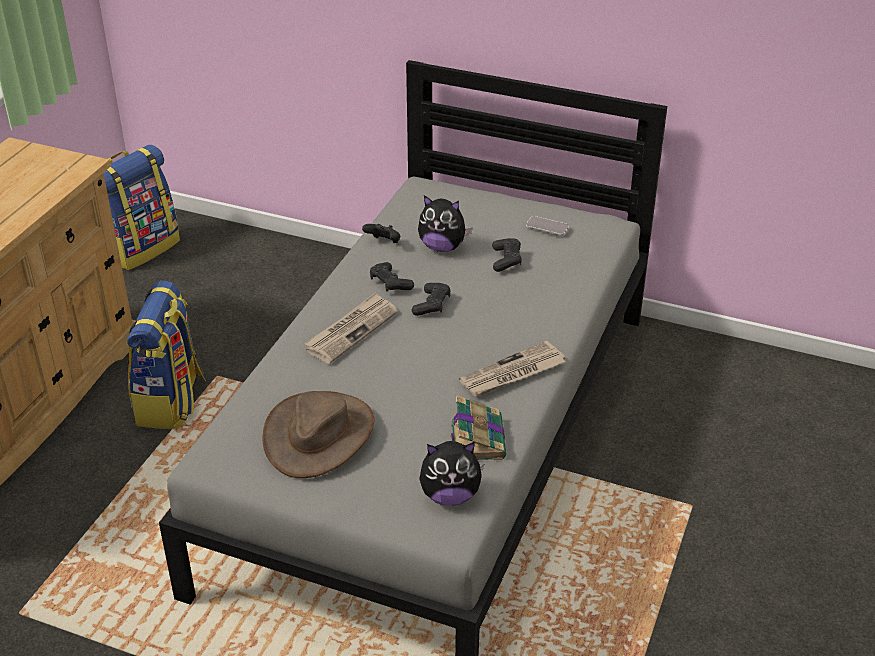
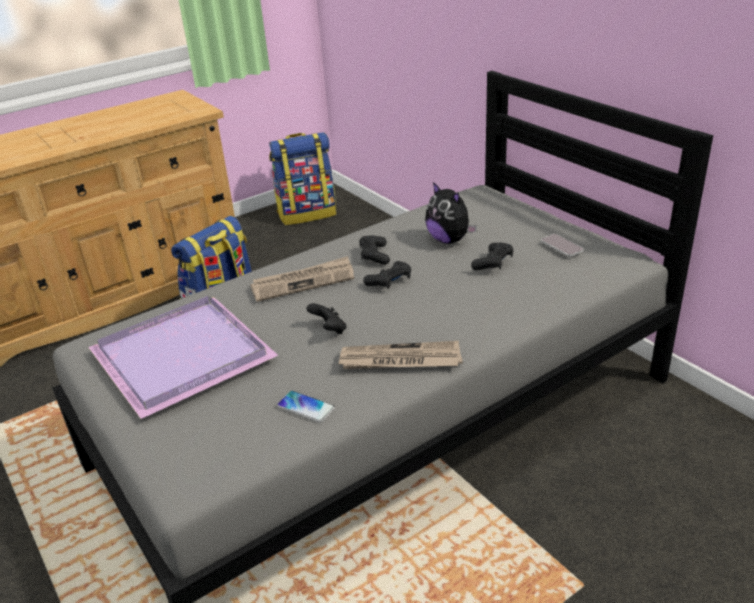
camera: 35 degrees right, 5 degrees down
brown hat [262,391,374,478] -> purple tray [88,296,278,419]
black game controller [362,224,400,243] -> black game controller moved to [306,303,347,334]
plush toy [419,441,484,506] -> none
book [451,395,506,460] -> phone [277,391,335,423]

